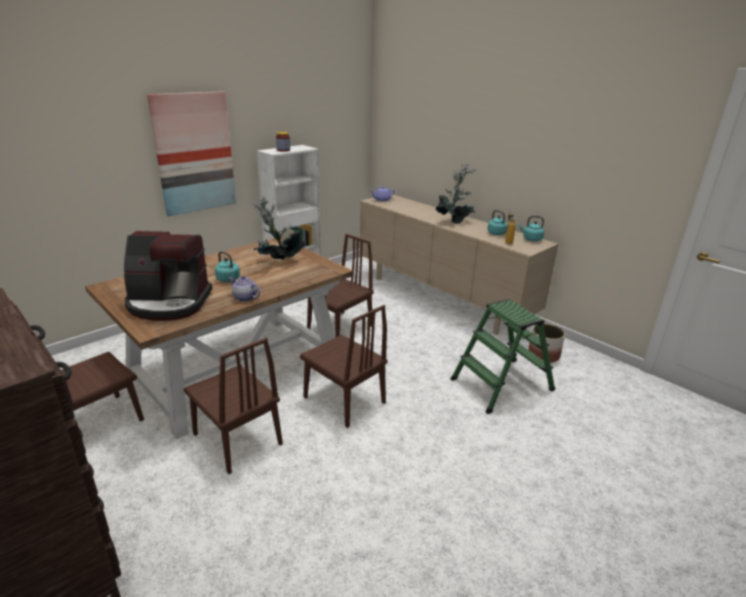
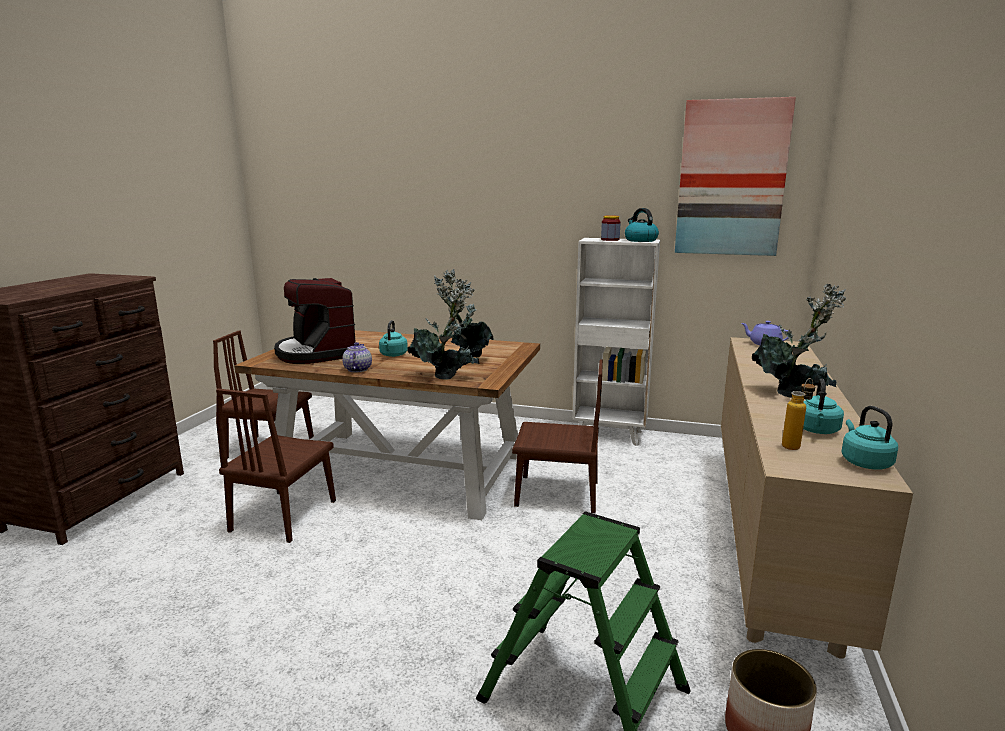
camera: 60 degrees right, 10 degrees down
picture [147,91,236,217] -> picture moved to [675,97,796,256]
brown chair [300,305,388,428] -> none
none -> potted plant [407,279,480,380]
none -> kettle [625,208,659,242]

